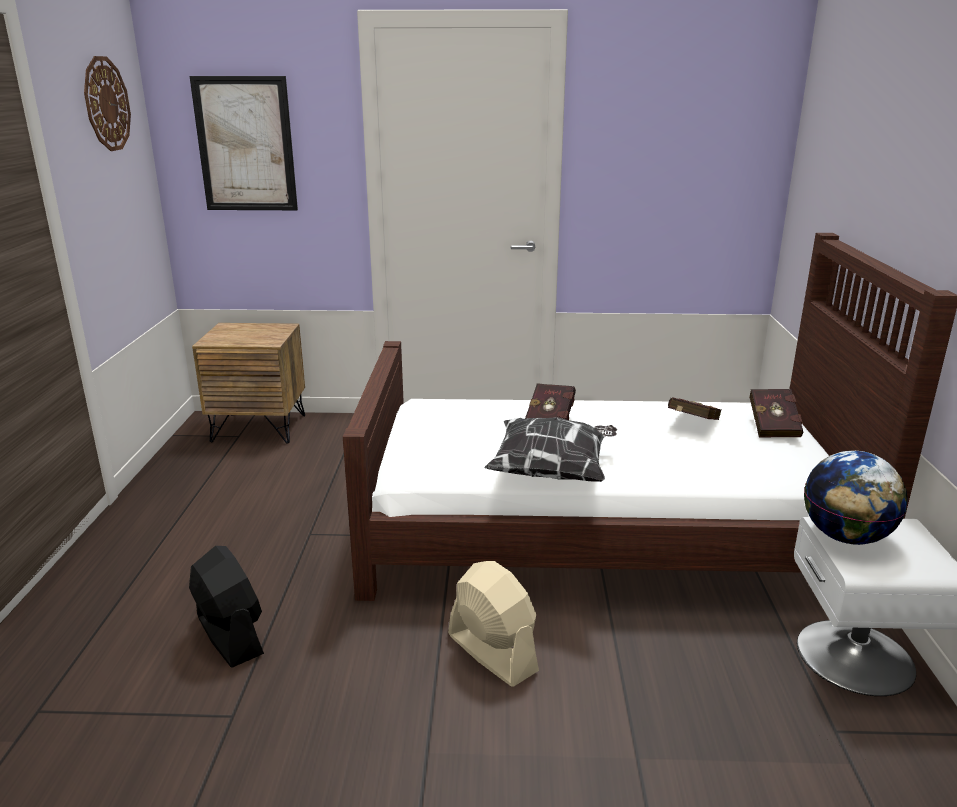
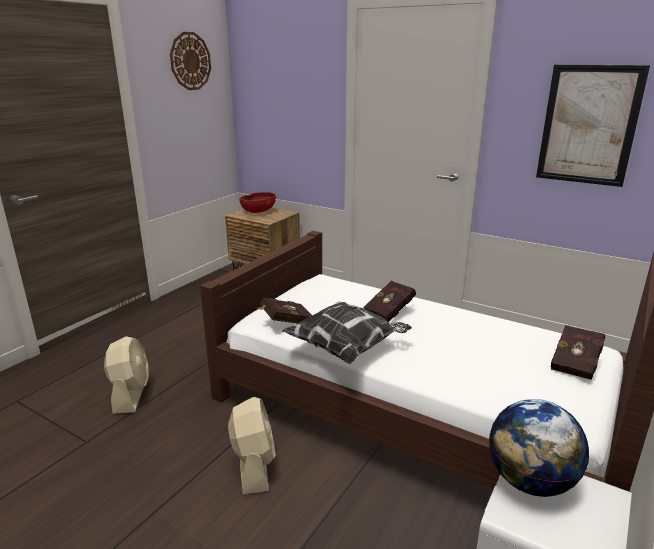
camera: 30 degrees right, 0 degrees up
black fan [189,546,264,668] -> beige fan [104,336,149,414]
picture [190,76,298,210] -> picture moved to [536,64,650,187]
red book [668,397,721,420] -> red book moved to [256,298,312,324]
none -> red bowl [239,192,276,213]

